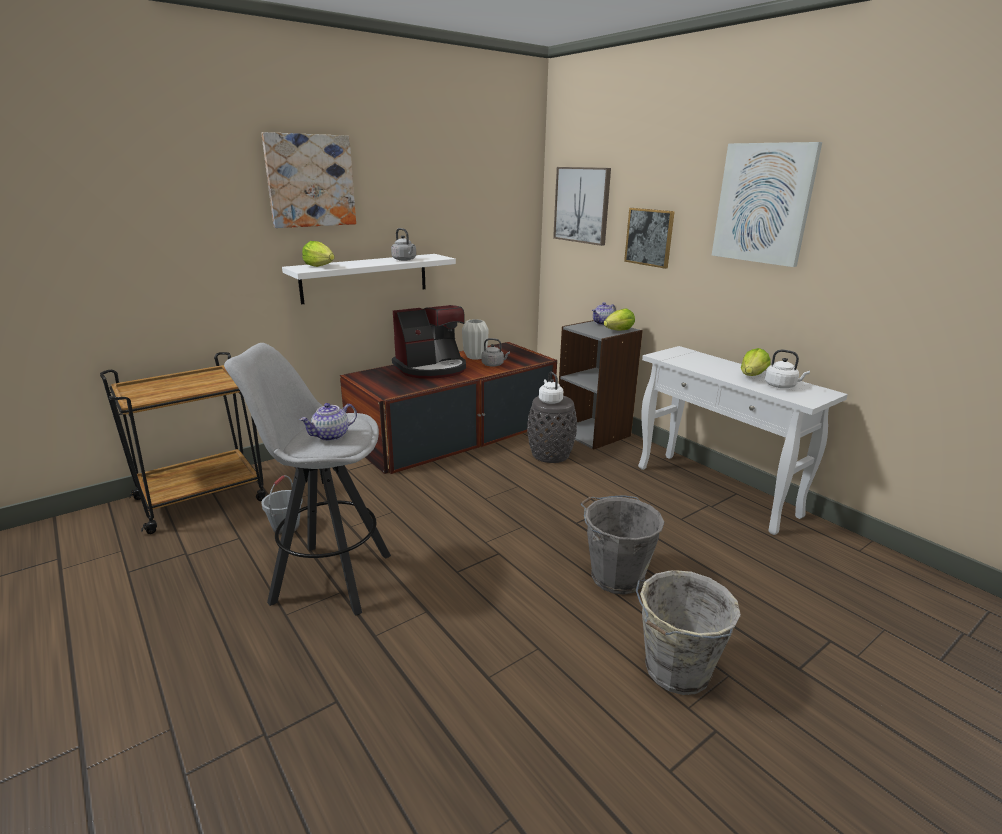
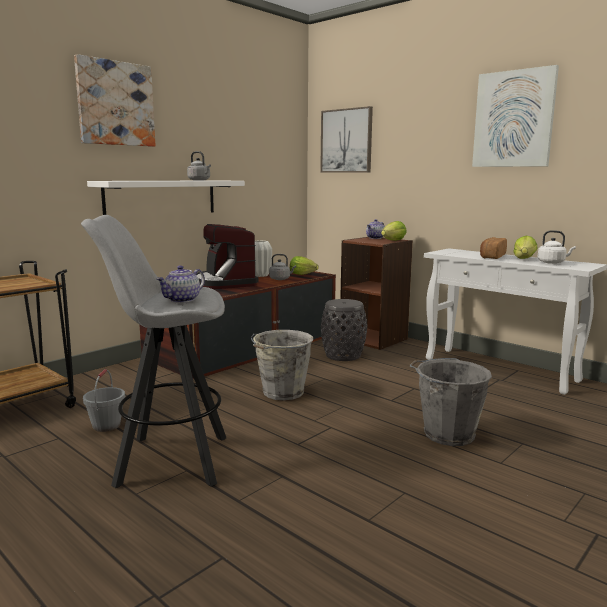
camera: 10 degrees left, 10 degrees down
lettuce [302,241,335,267] -> lettuce moved to [290,256,318,275]
coffee machine [392,305,466,379] -> coffee machine turned 105 degrees clockwise [196,224,258,289]
white kettle [539,372,563,404] -> none
grey bookcase [556,320,643,449] -> brown bookcase [340,237,413,350]
picture [624,208,675,269] -> none
grey bucket [636,570,741,695] -> grey bucket moved to [251,330,313,400]
none -> bread [480,237,507,259]

